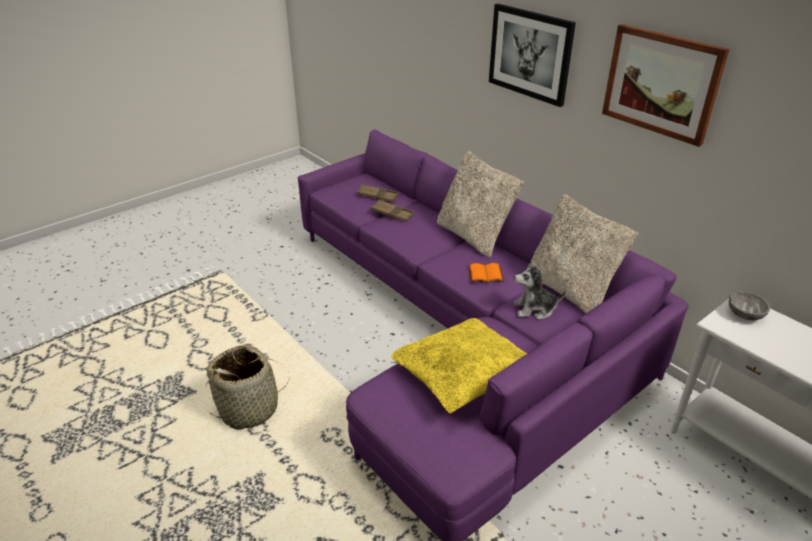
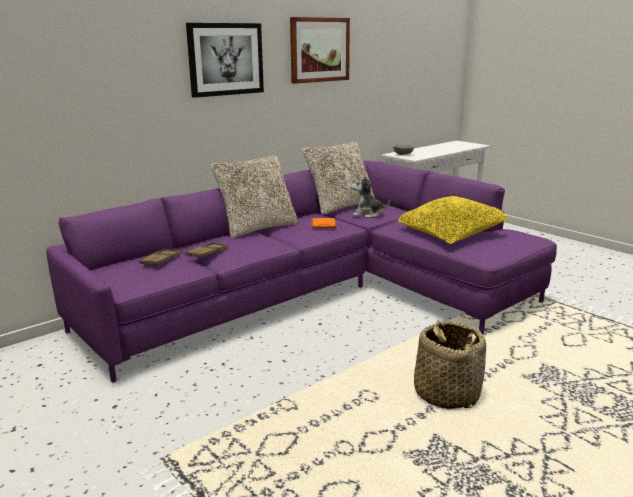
camera: 90 degrees left, 15 degrees down
plush toy [514,261,566,320] -> plush toy turned 105 degrees clockwise [351,175,390,218]

